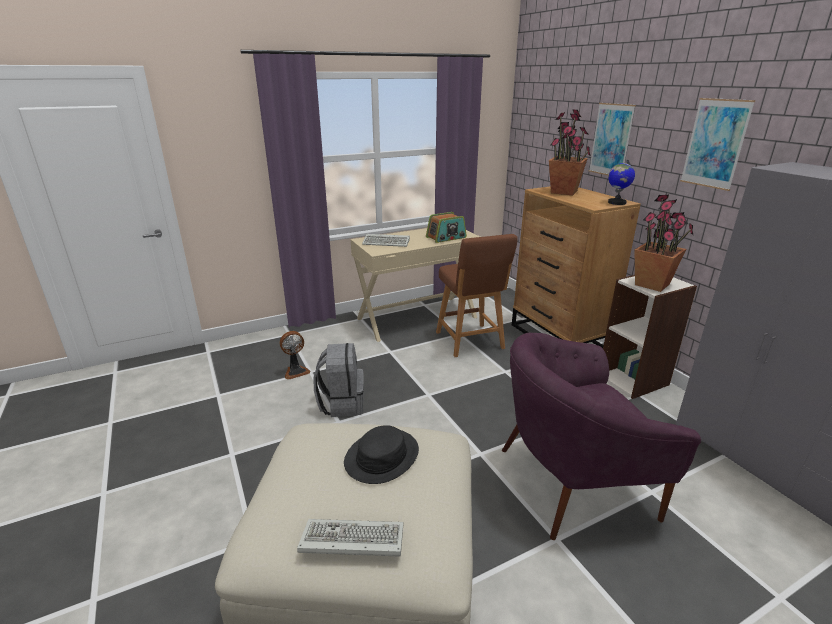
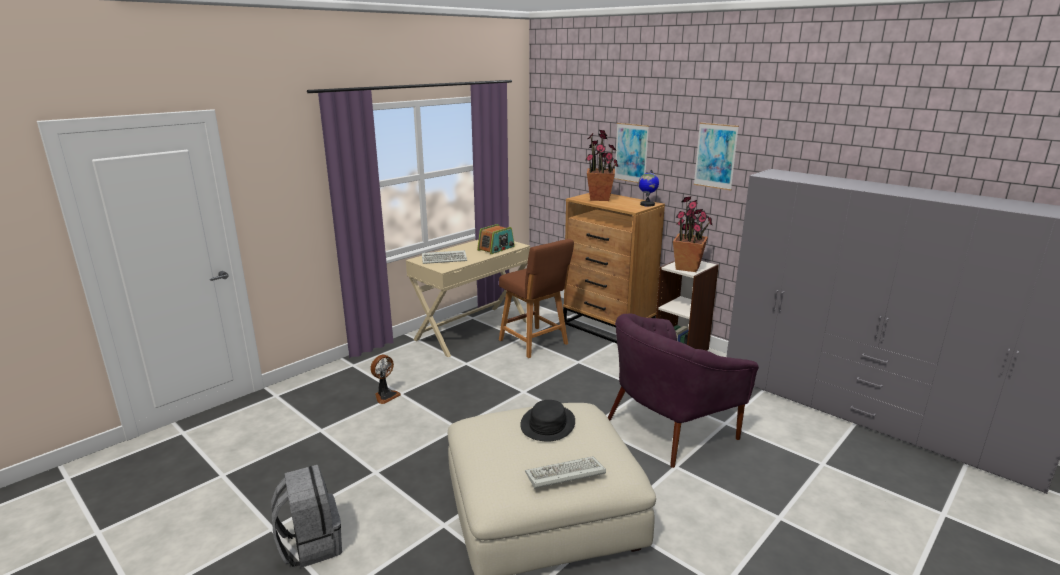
camera: 20 degrees left, 5 degrees down
grey backpack [314,343,364,417] -> grey backpack moved to [271,465,342,568]

